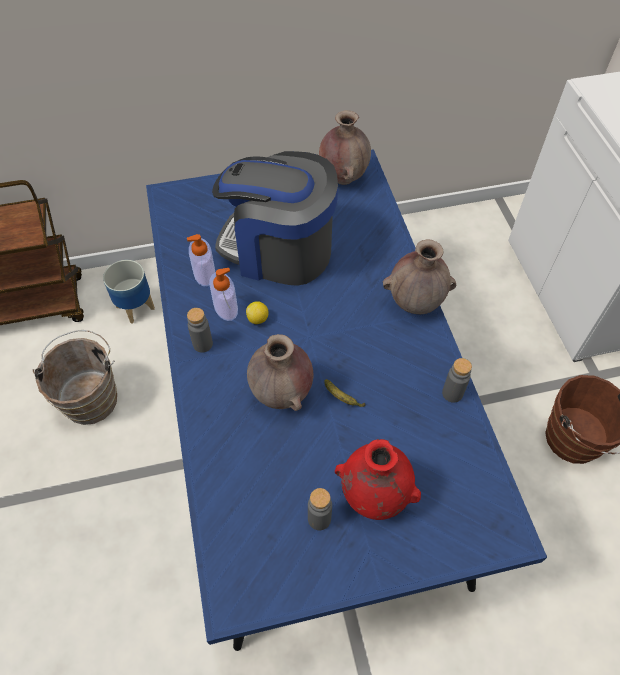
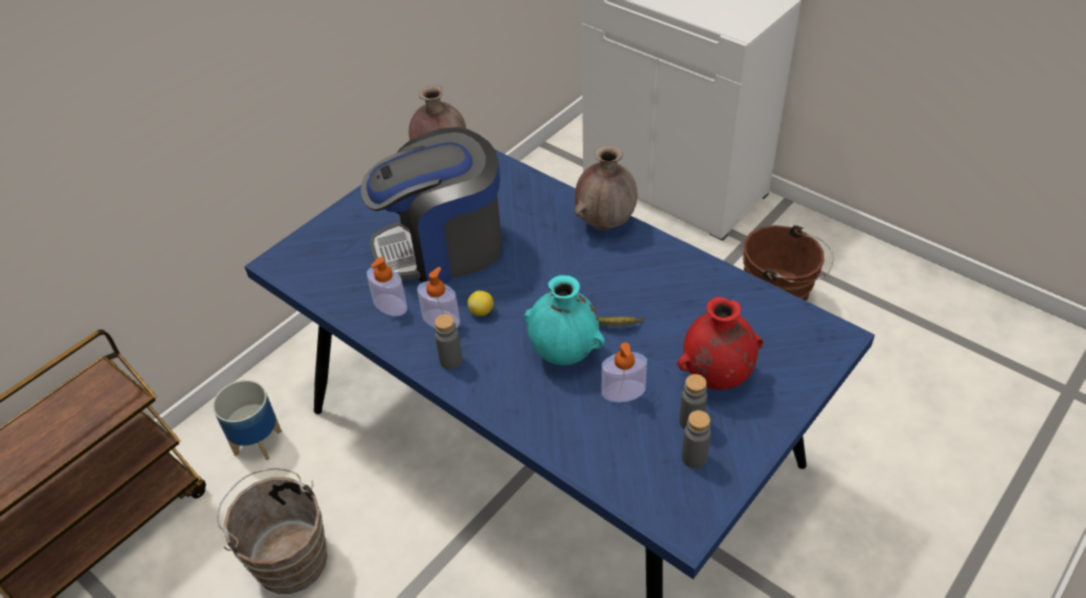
camera: 35 degrees left, 10 degrees down
brown vase [247,334,313,411] -> turquoise vase [524,275,605,365]
grey bottle [442,358,472,403] -> grey bottle moved to [682,410,711,469]
none -> soap dispenser [602,343,647,403]

